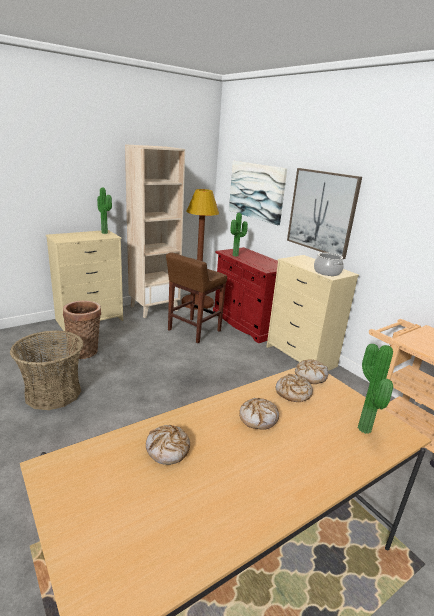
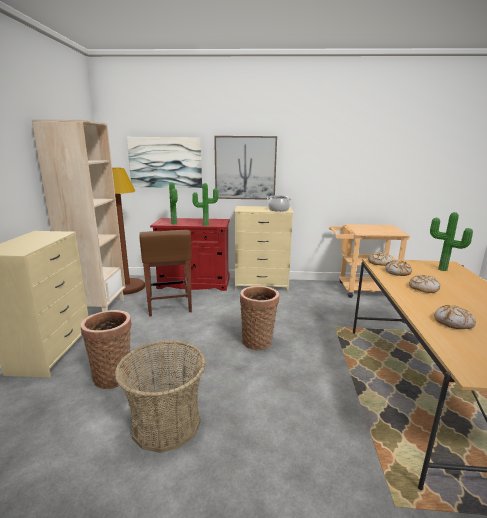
camera: 50 degrees left, 5 degrees down
potted plant [97,187,112,234] -> potted plant moved to [192,183,218,226]
none -> basket [240,286,279,350]

